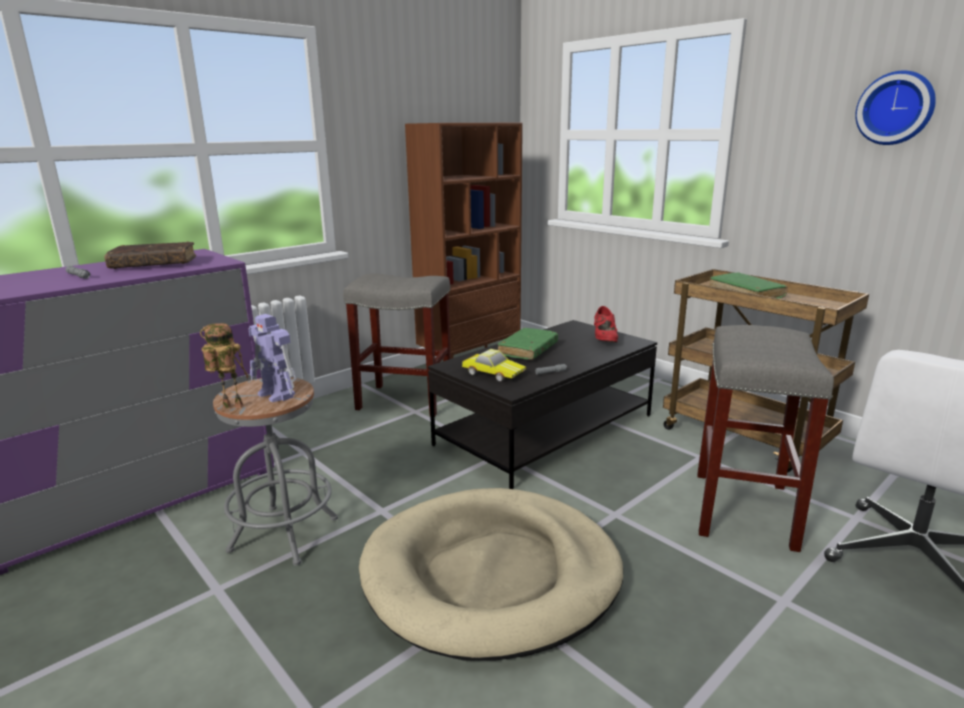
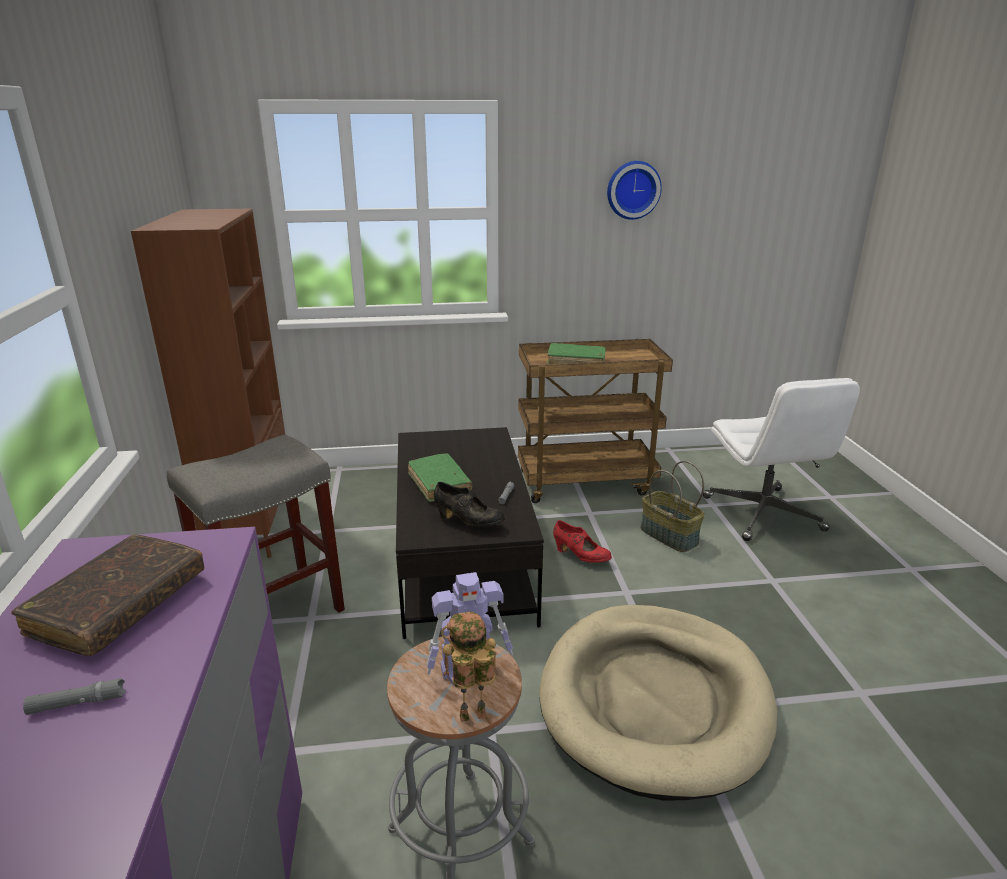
camera: 55 degrees left, 5 degrees up
toy robot [200,323,248,408] -> toy robot turned 45 degrees clockwise [441,612,496,722]
toy car [462,349,526,382] -> black shoe [434,482,505,527]
red shoe [594,306,618,343] -> red shoe moved to [553,520,612,562]
grey stool [697,325,834,552] -> basket [641,461,705,552]

